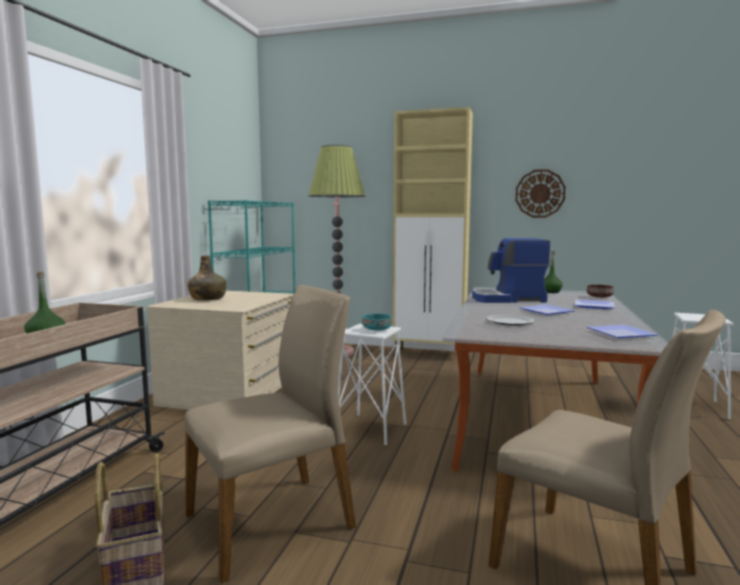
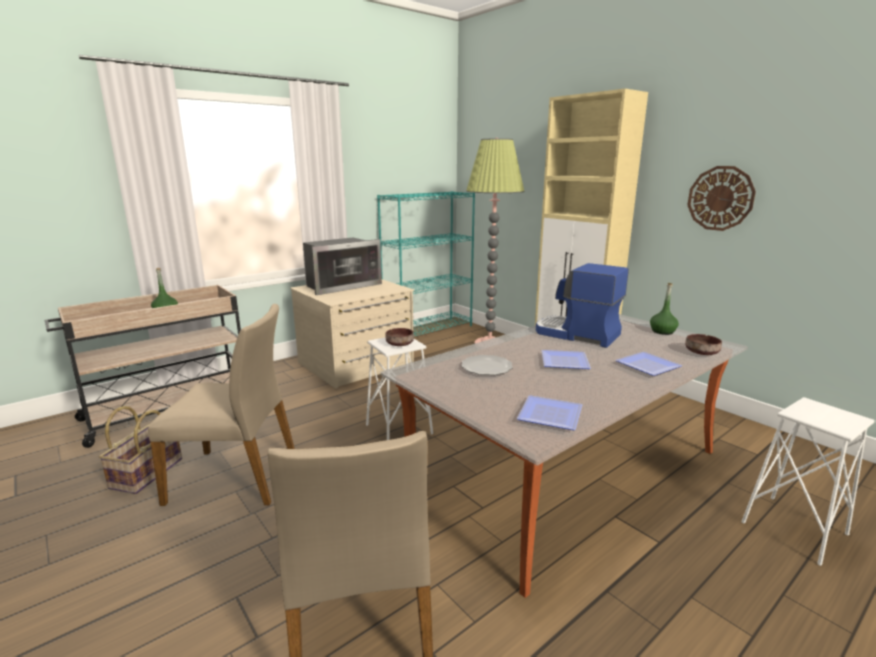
camera: 35 degrees right, 10 degrees up
green bottle [187,255,227,300] -> microwave [303,238,382,295]
turquoise bowl [362,314,392,331] -> brown bowl [385,328,414,346]

